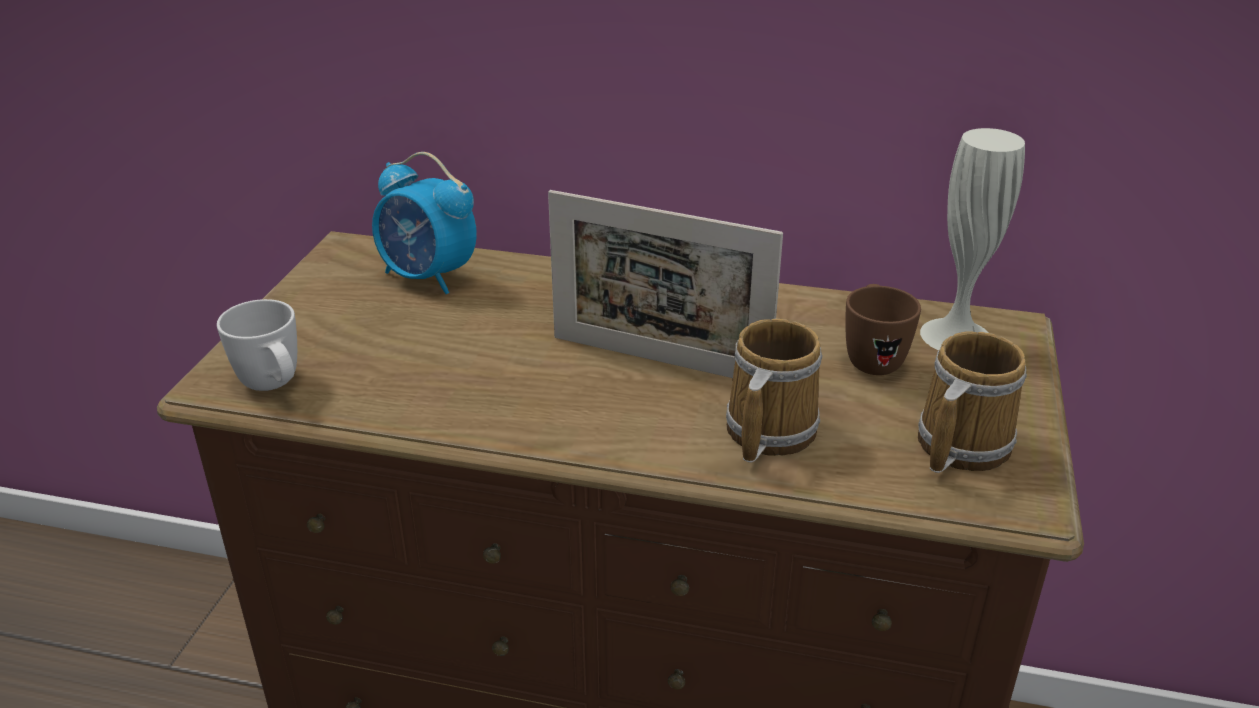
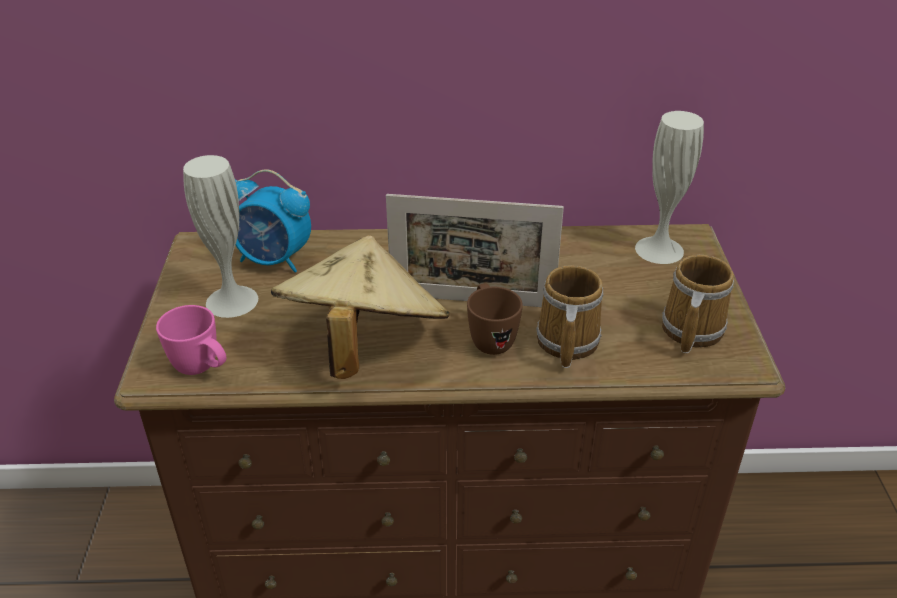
camera: 15 degrees left, 5 degrees up
white mug [217,299,297,391] -> pink mug [156,305,226,375]
brown mug [845,284,921,375] -> brown mug moved to [467,283,523,355]
none -> white vase [183,155,258,318]
none -> beige hat [271,235,450,379]

